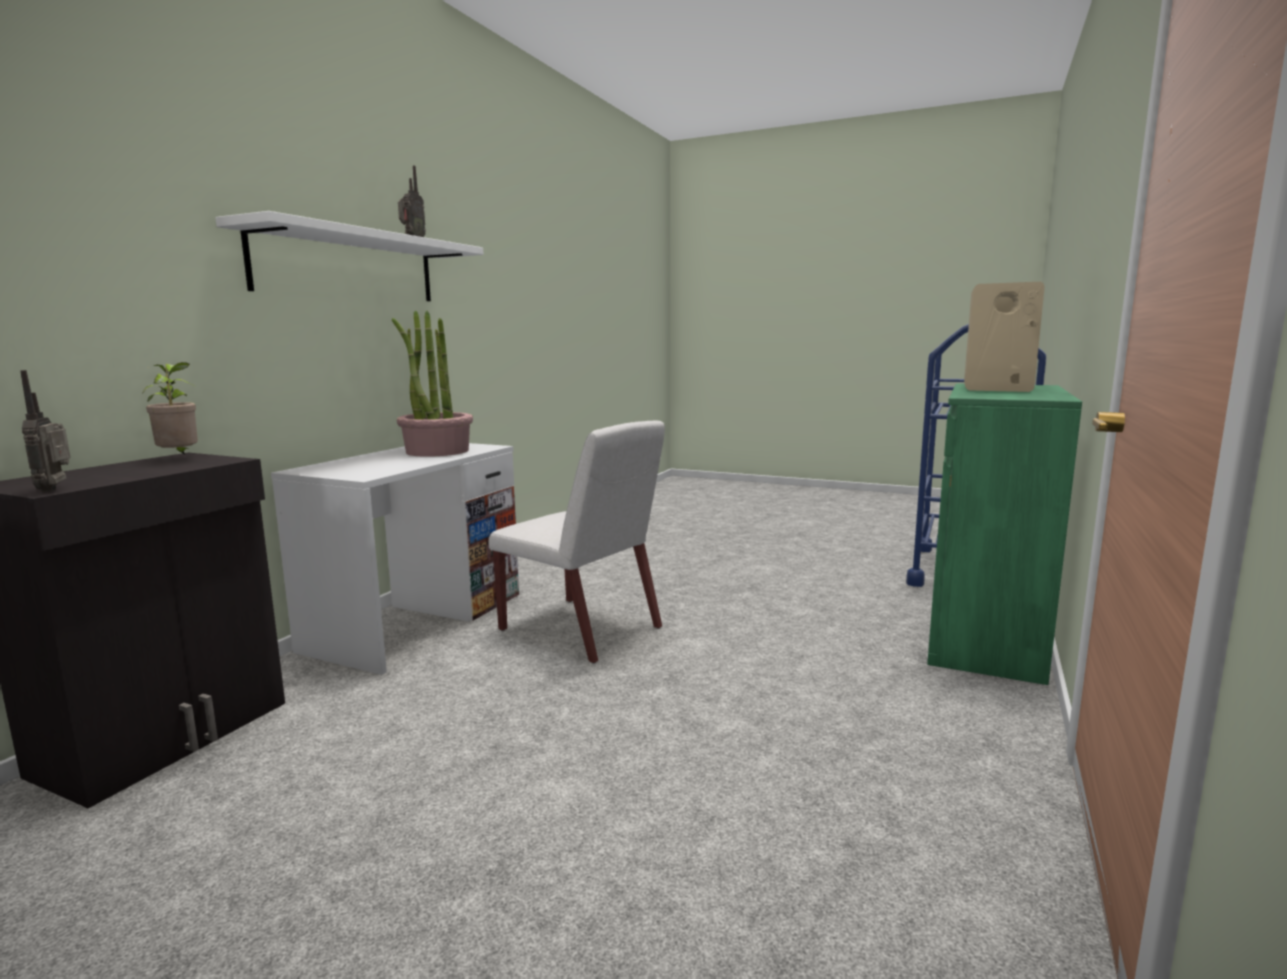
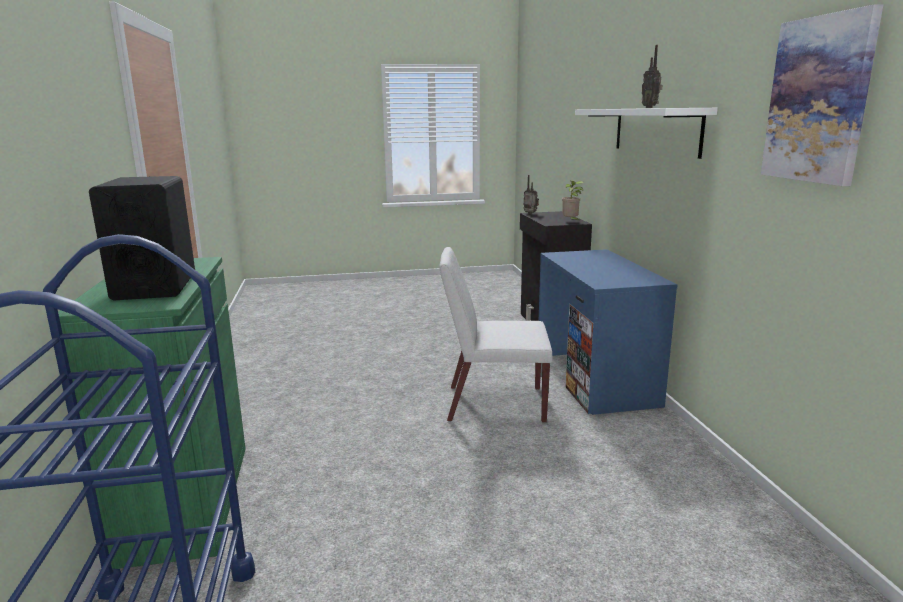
camera: 145 degrees right, 5 degrees up
white desk [271,443,519,675] -> blue desk [539,249,678,415]
potted plant [392,310,473,457] -> none
beige speaker [964,282,1045,392] -> black speaker [89,176,195,300]
none -> picture [761,4,883,186]

